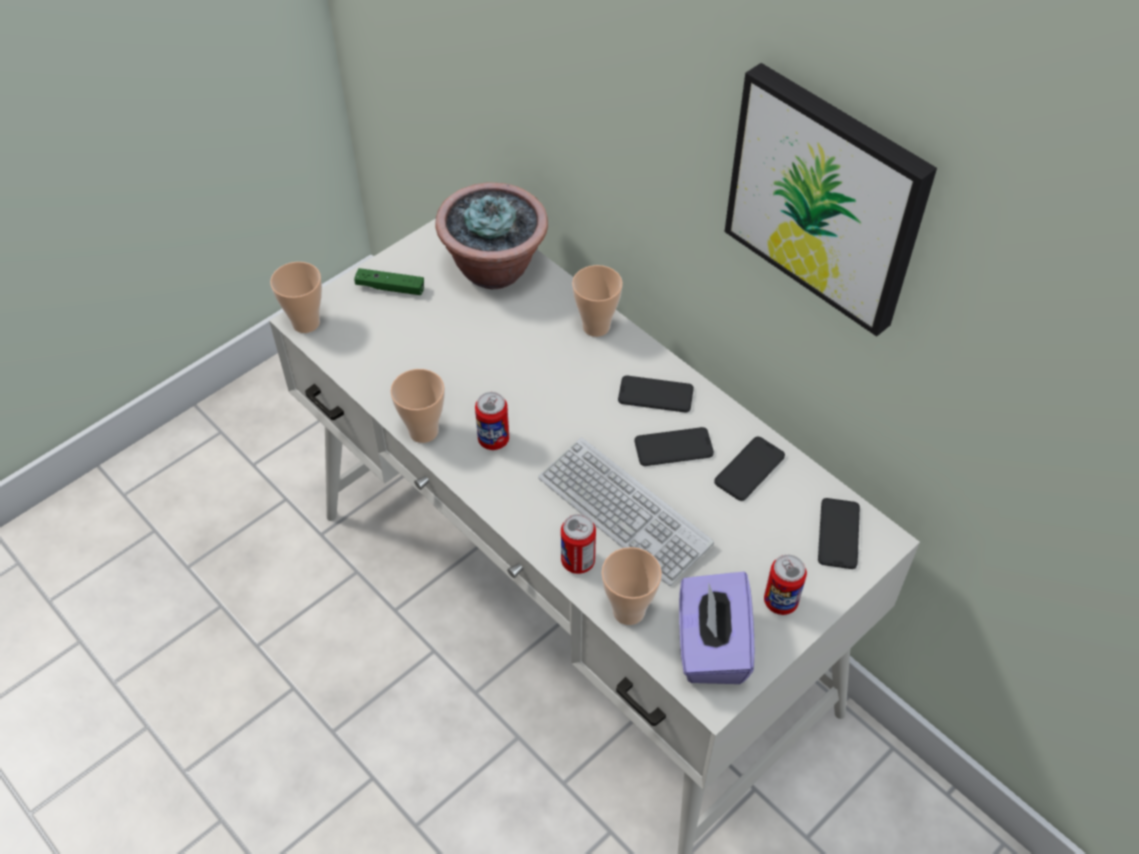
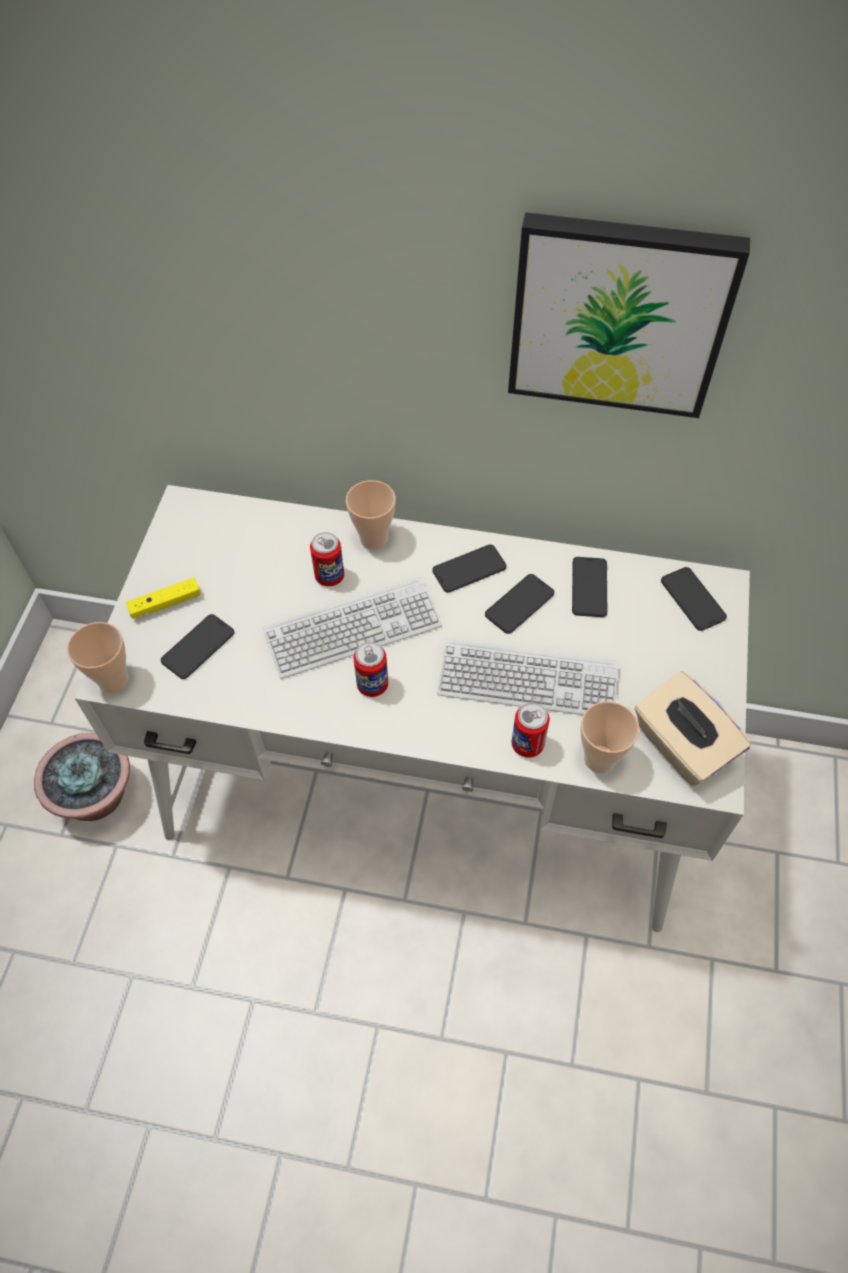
camera: 35 degrees left, 5 degrees up
green game controller [354,268,424,295] -> yellow game controller [126,578,200,619]
cup [390,369,445,443] -> none
potted plant [436,182,548,289] -> potted plant moved to [34,733,130,821]
purple tissue box [679,572,755,684] -> beige tissue box [635,671,751,786]
can [764,555,807,615] -> can moved to [310,532,344,586]
none -> phone [161,614,234,679]
none -> keyboard [263,577,442,679]

